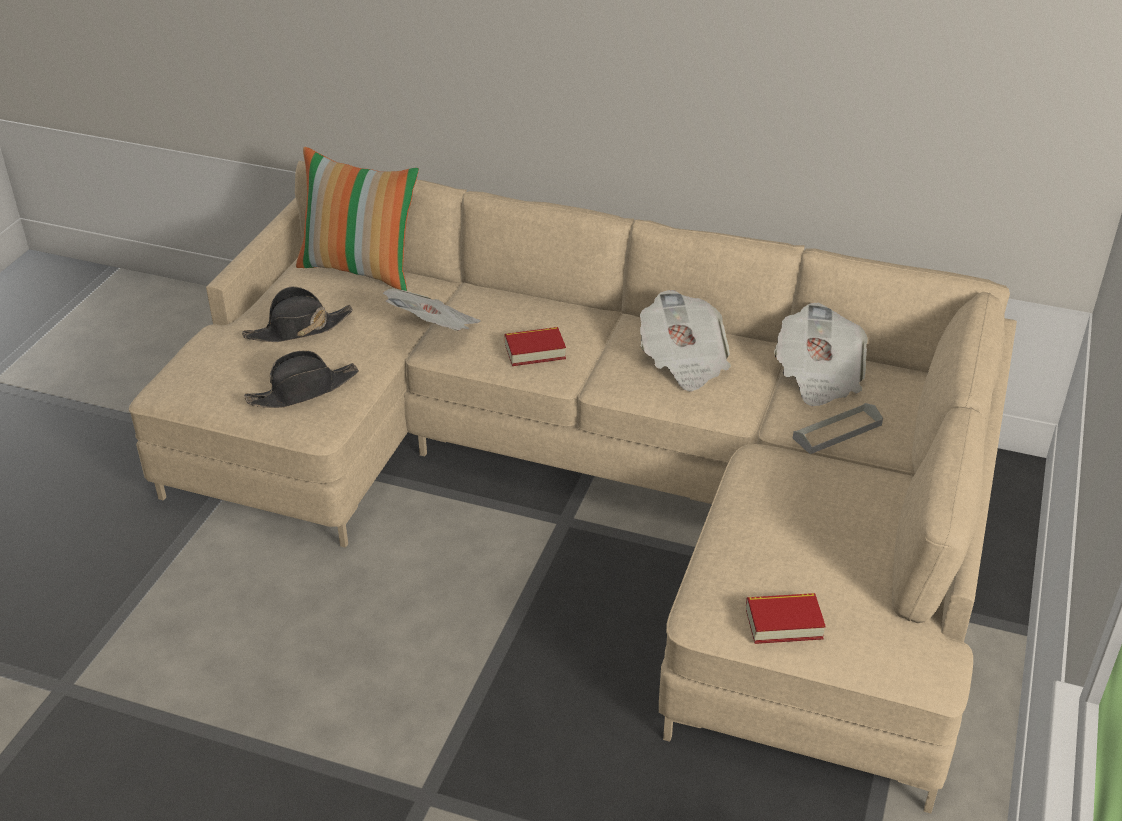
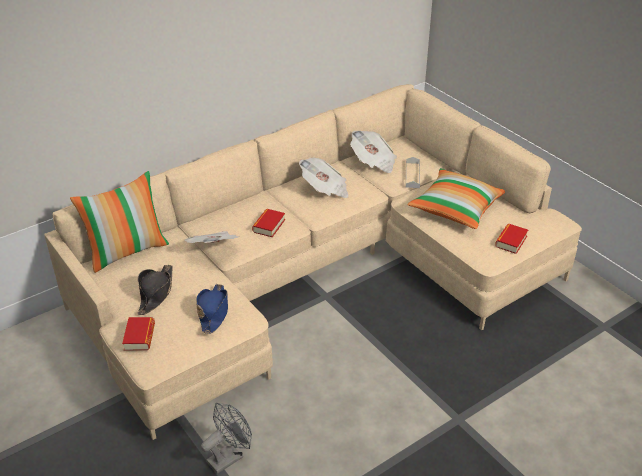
camera: 55 degrees left, 0 degrees up
black hat [244,351,359,408] -> blue hat [196,284,228,334]
none -> book [122,317,155,351]
none -> grey fan [201,403,252,474]
none -> pillow [407,168,505,229]

